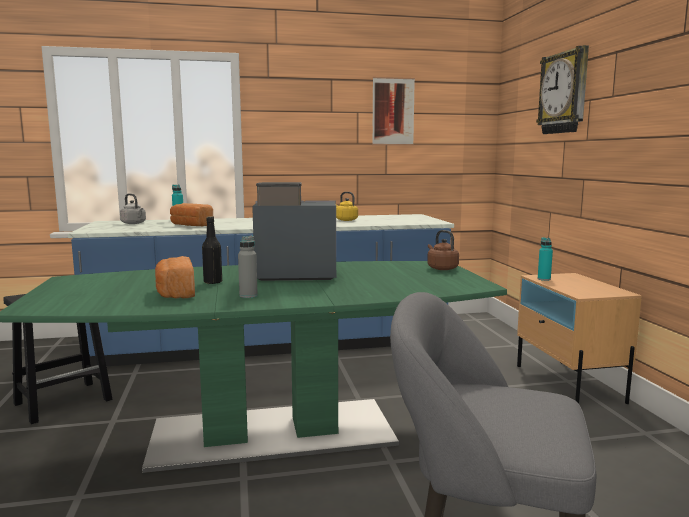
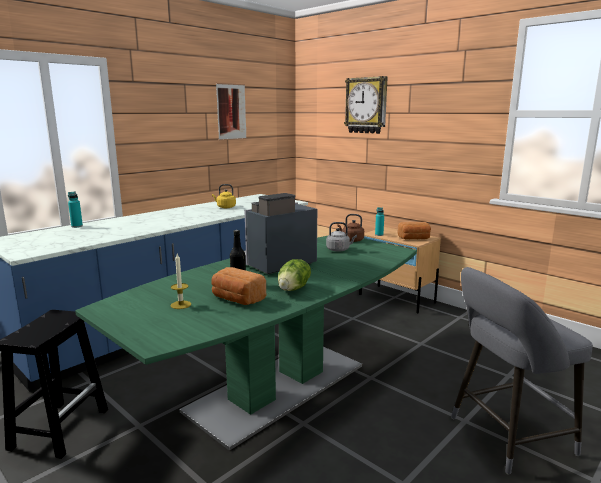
camera: 35 degrees left, 5 degrees up
grey kettle [120,193,146,224] -> grey kettle moved to [326,222,357,252]
bread [170,203,213,226] -> bread moved to [398,222,431,240]
grey bottle [238,236,258,298] -> lettuce [278,259,311,291]
none -> candle [171,254,191,309]

